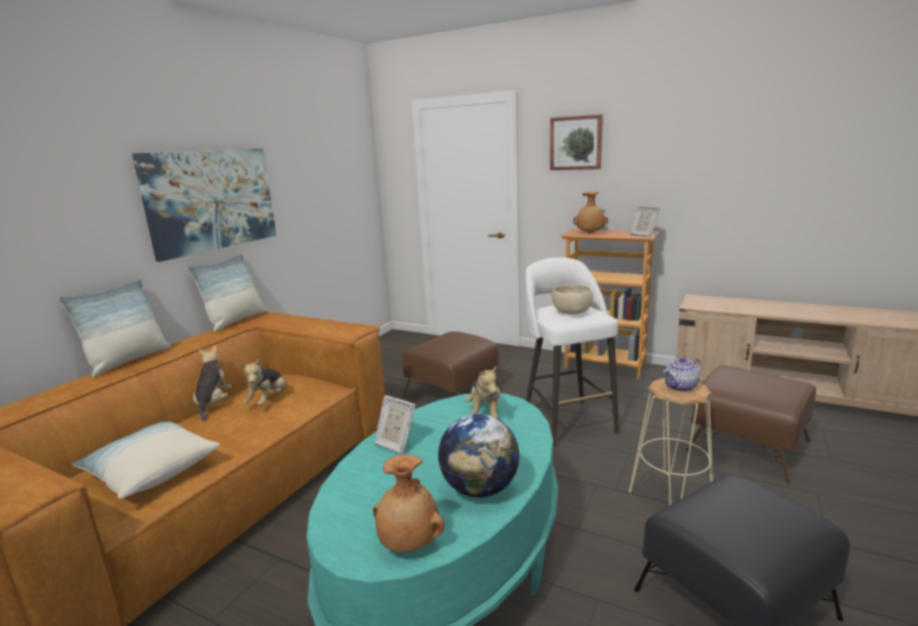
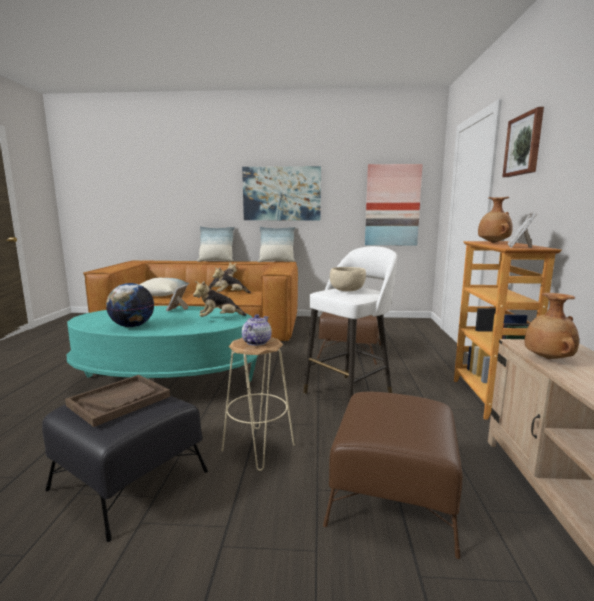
camera: 65 degrees right, 5 degrees down
brown vase [373,455,445,553] -> brown vase moved to [525,293,579,359]
teapot [663,357,701,392] -> teapot turned 75 degrees clockwise [242,314,272,346]
none -> brown tray [65,375,170,427]
none -> picture [365,164,423,245]

